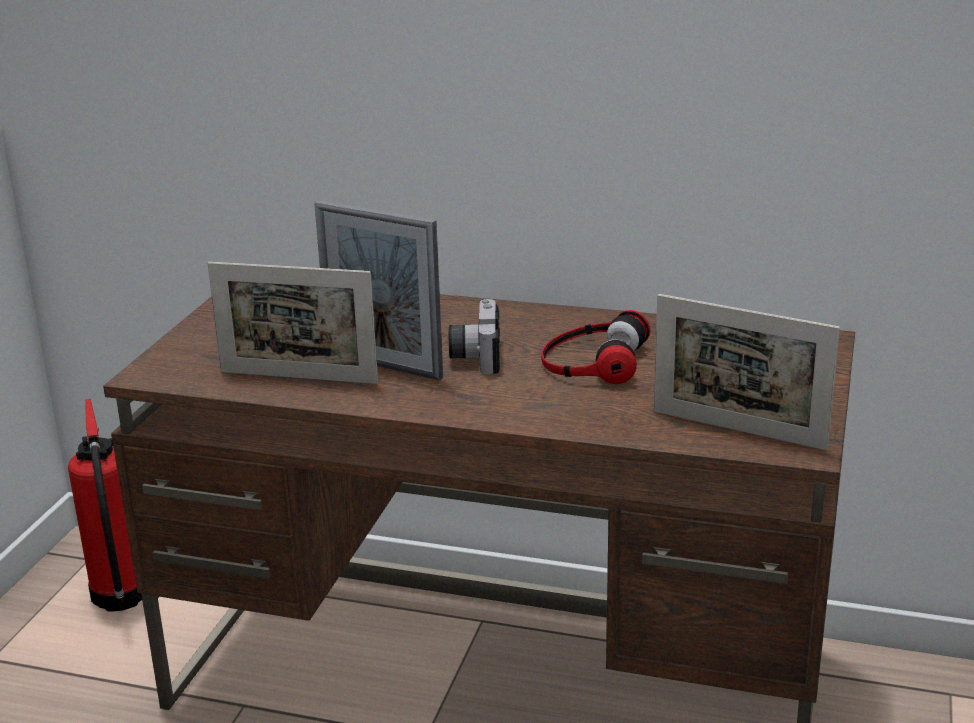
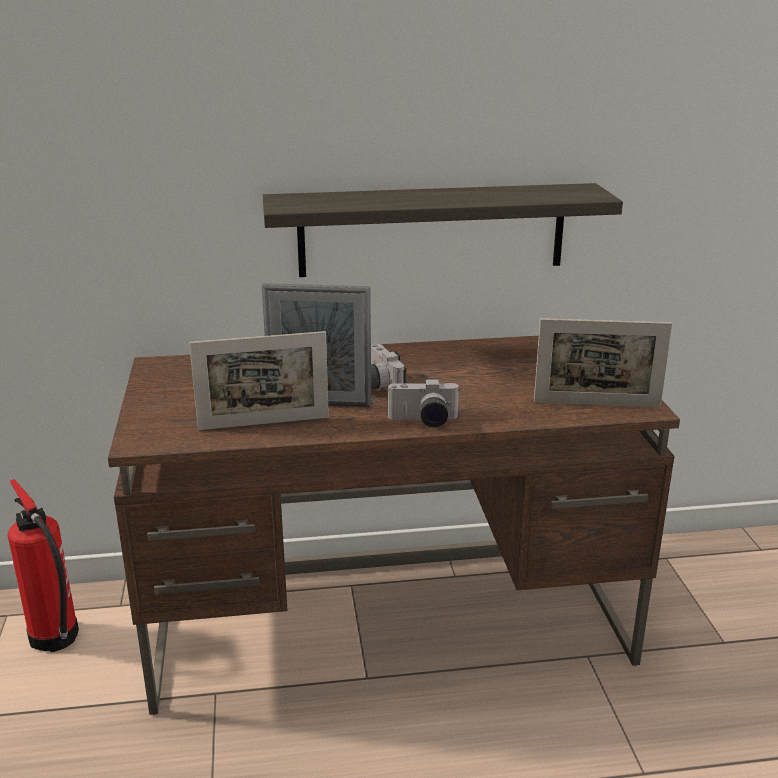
camera: 25 degrees left, 0 degrees up
headphones [541,310,650,384] -> none
none -> shelf [263,183,623,277]
none -> camera [387,378,460,427]

